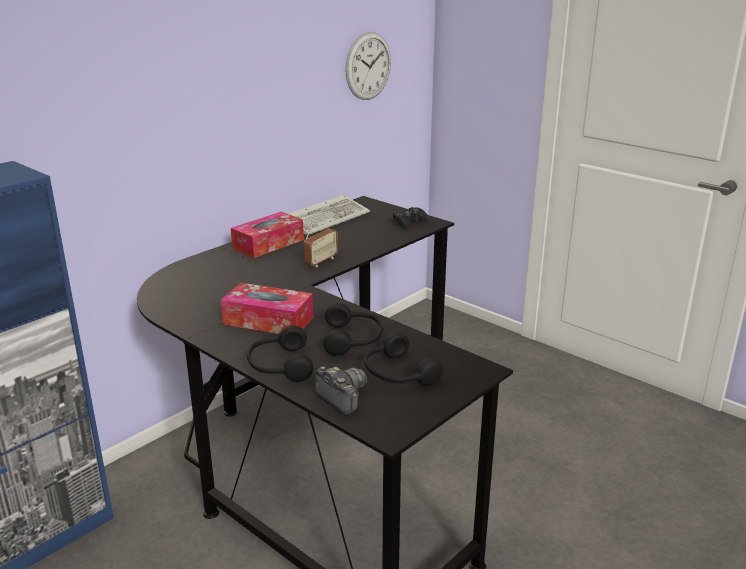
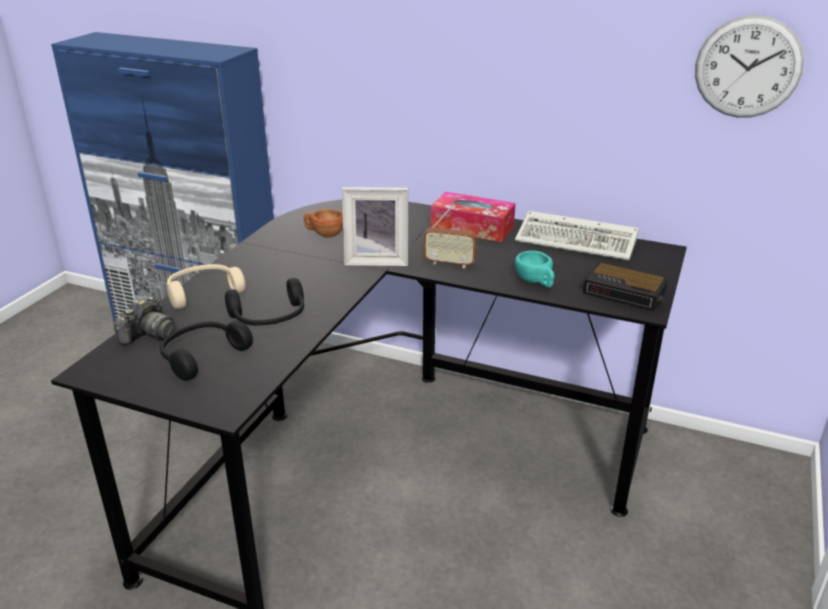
camera: 70 degrees right, 5 degrees up
tissue box [221,283,313,334] -> none
black headphones [247,325,314,382] -> beige headphones [167,264,246,309]
black game controller [393,207,429,229] -> alarm clock [583,262,668,311]
none -> brown cup [304,209,343,238]
none -> picture frame [342,187,408,266]
none -> turquoise cup [515,251,554,288]

